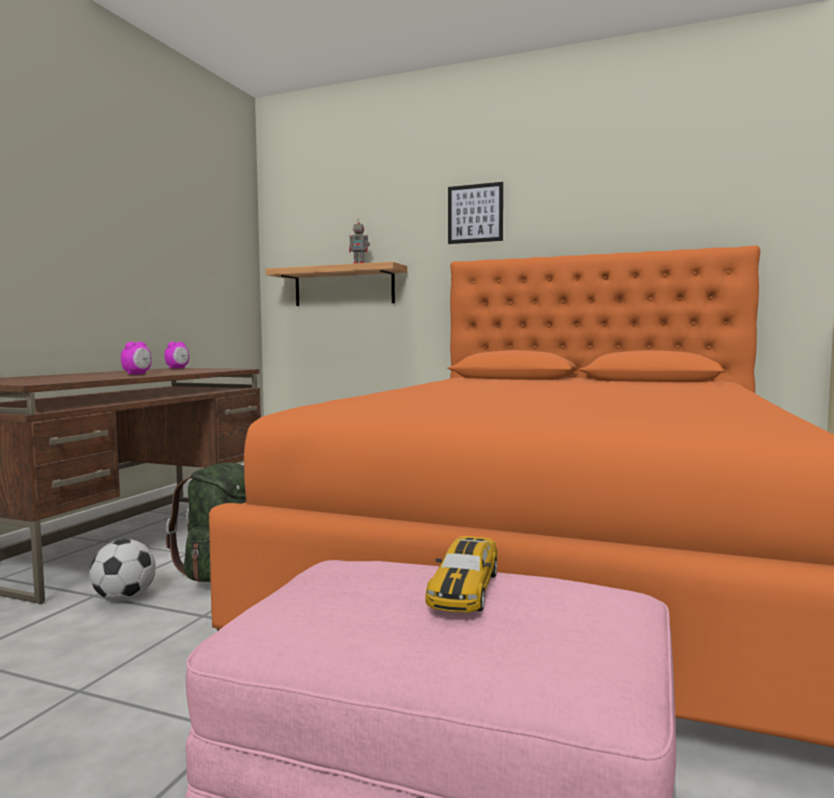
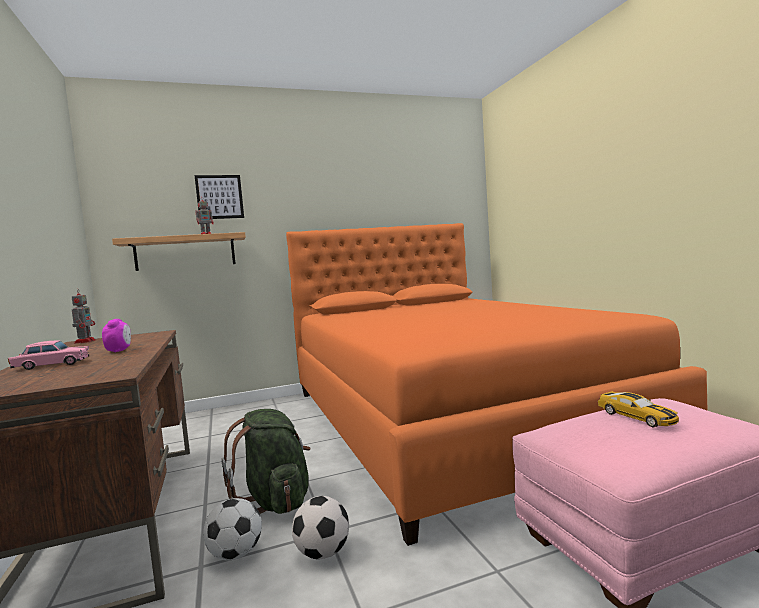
camera: 40 degrees left, 0 degrees up
alarm clock [164,342,189,369] -> toy robot [72,289,96,344]
picture [448,182,503,244] -> picture moved to [195,175,244,219]
none -> pink toy car [8,341,89,370]
none -> football [292,496,349,559]

